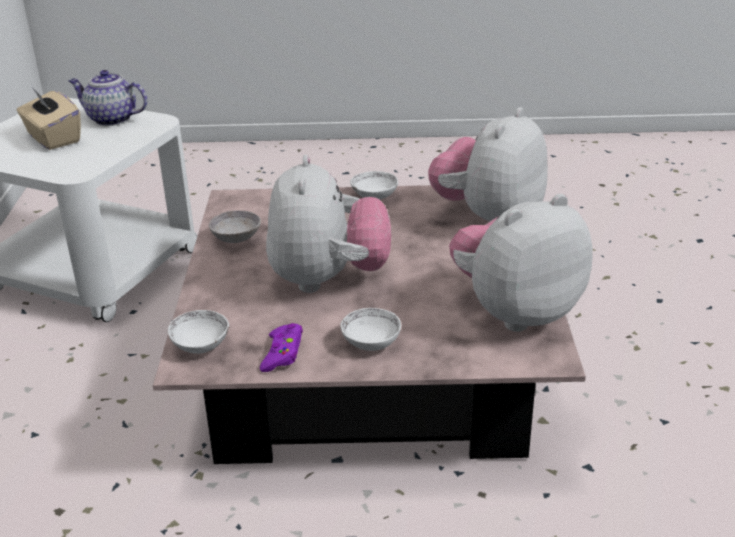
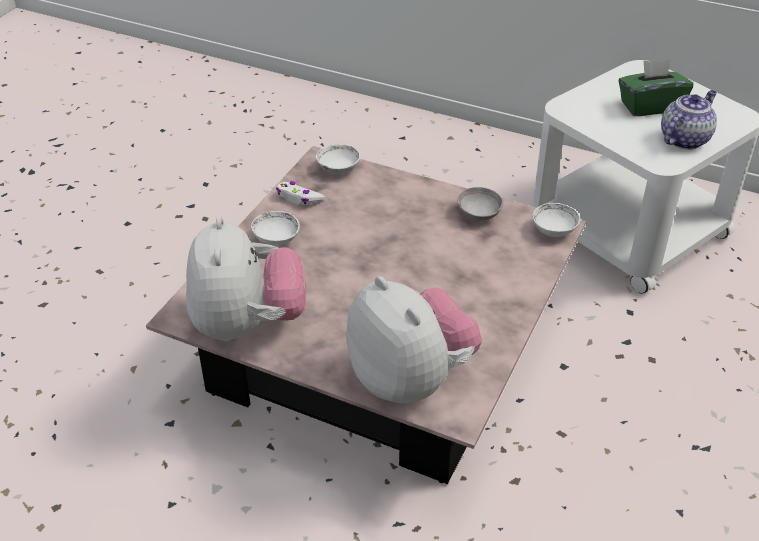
camera: 115 degrees right, 10 degrees up
beige tissue box [17,87,81,150] -> green tissue box [618,59,694,116]
purple game controller [260,323,303,372] -> white game controller [276,181,325,205]
plush toy [266,155,391,293] -> none
white bowl [350,171,398,200] -> white bowl moved to [532,203,580,237]

